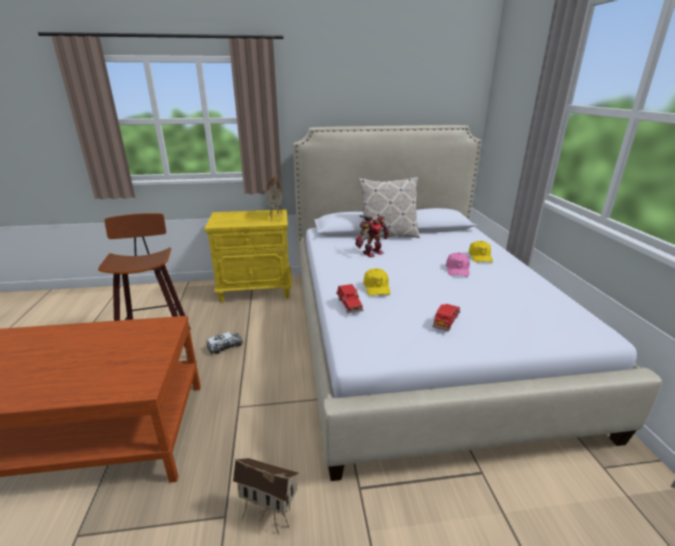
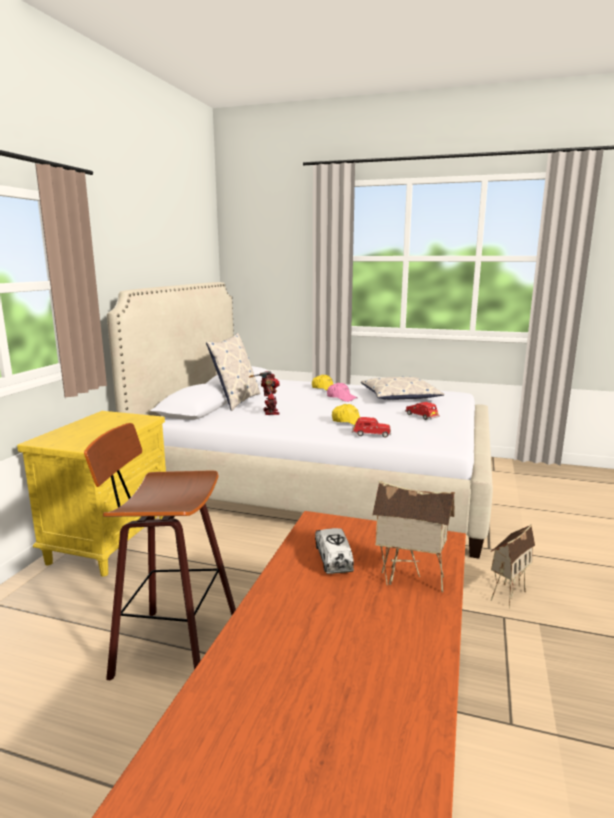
camera: 65 degrees left, 10 degrees down
toy truck [206,332,243,354] -> toy truck moved to [315,528,354,574]
toy house [266,174,283,222] -> toy house moved to [372,481,455,592]
none -> pillow [361,376,444,400]

